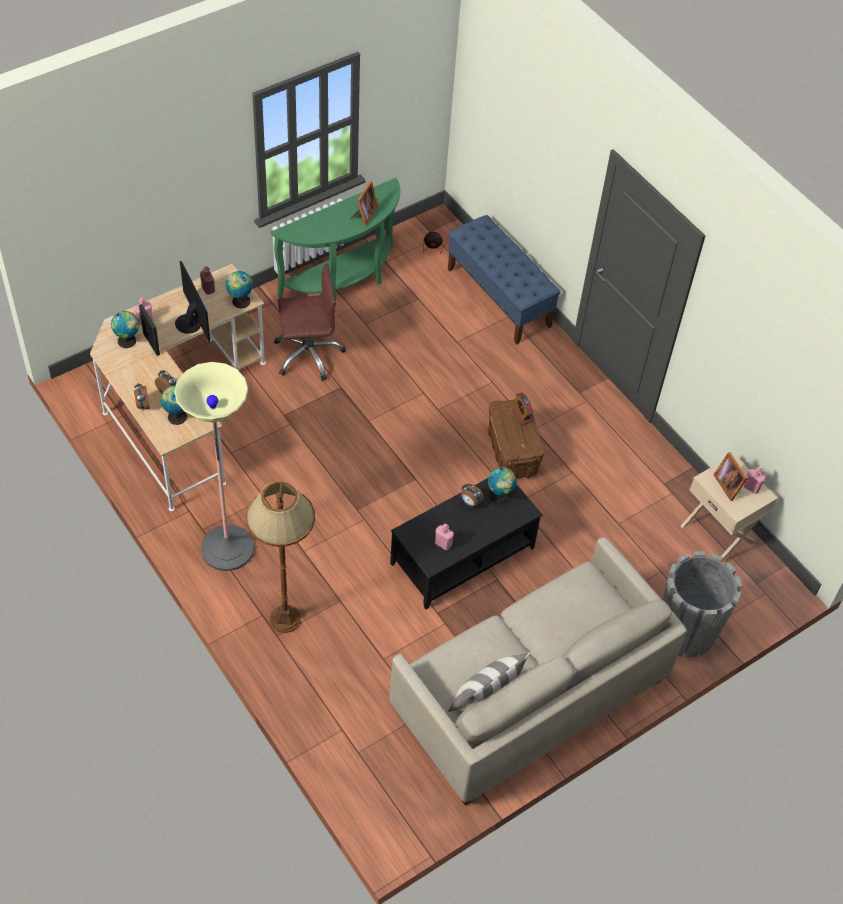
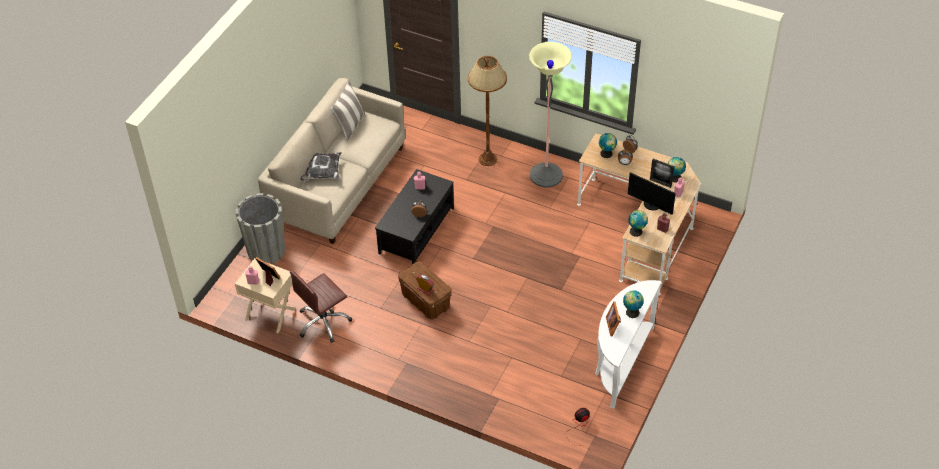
camera: 155 degrees right, 5 degrees down
green console table [271,178,400,300] -> white console table [595,280,662,408]
brown office chair [274,264,346,381] -> brown office chair moved to [290,270,352,343]
blue bench [448,215,561,345] -> none
globe [488,467,517,503] -> globe moved to [623,290,644,318]
none -> pillow [301,152,342,181]

